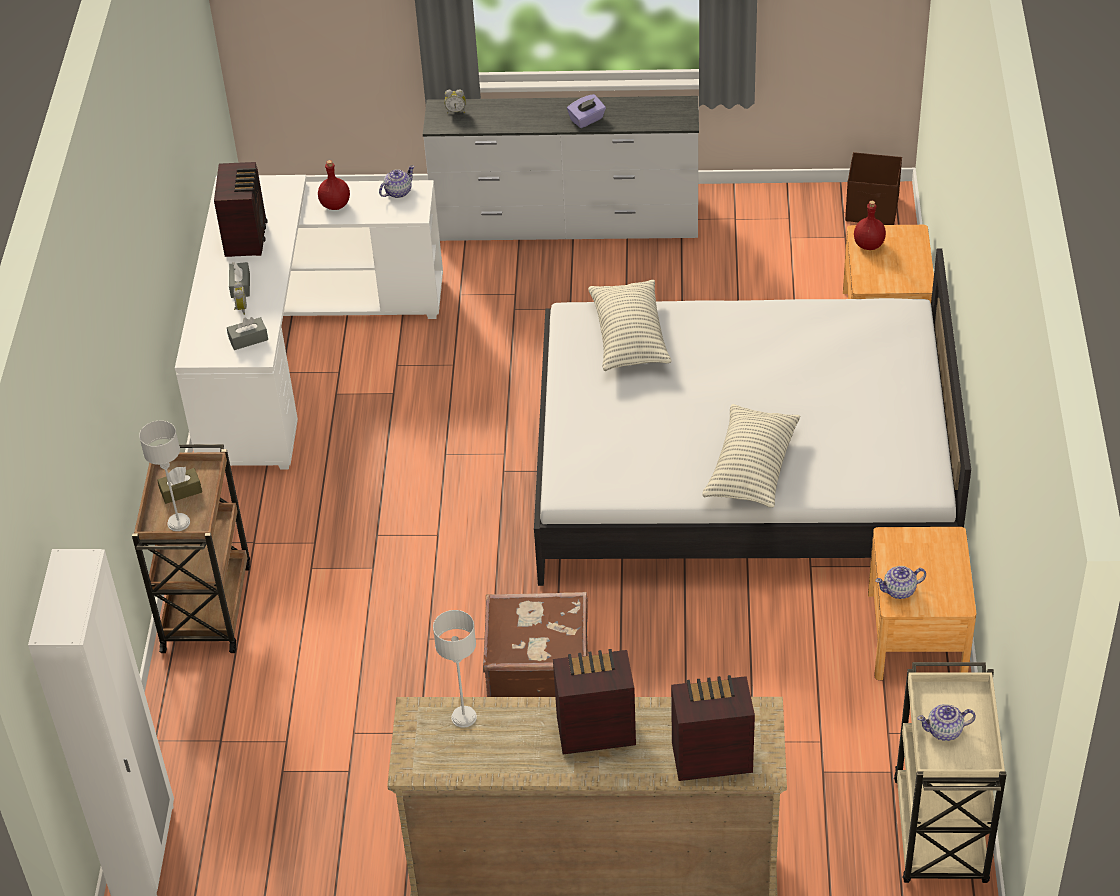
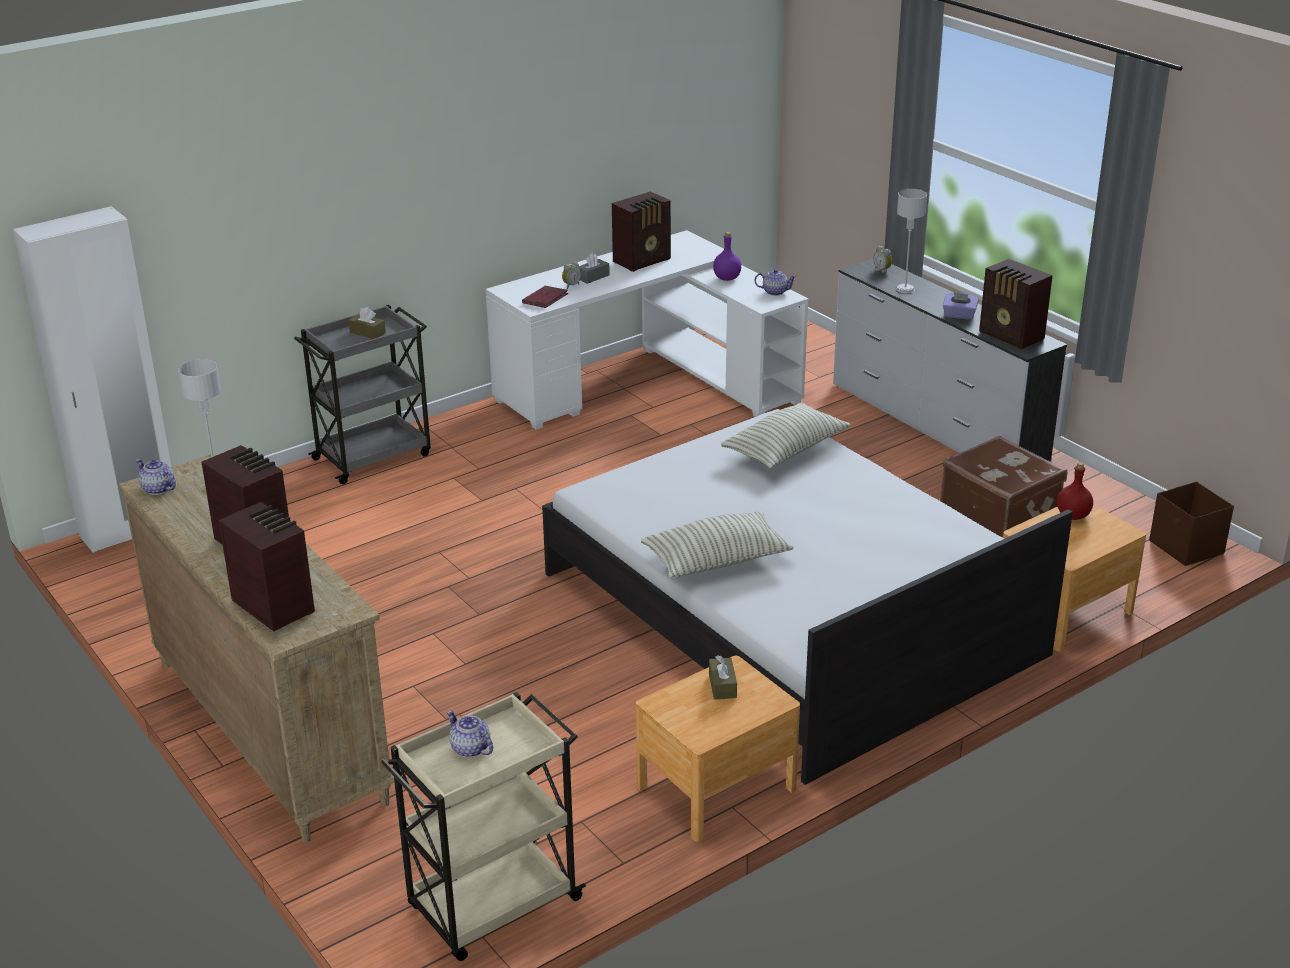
camera: 50 degrees right, 15 degrees down
brown cart [132,444,250,653] -> grey cart [294,305,431,485]
grey table lamp [139,421,190,531] -> grey table lamp moved to [896,189,927,293]
grey tissue box [227,317,268,350] -> red book [522,286,568,308]
red bottle [318,160,350,210] -> purple bottle [713,232,741,281]
brown suitcase [483,592,588,697] -> brown suitcase moved to [940,436,1067,538]
teapot [875,566,926,599] -> teapot moved to [136,459,176,495]
none -> brown tissue box [709,655,737,700]
none -> radio [979,259,1053,349]

